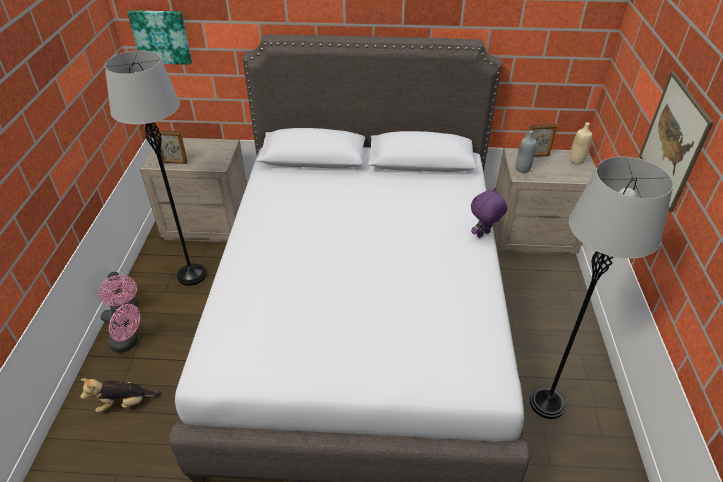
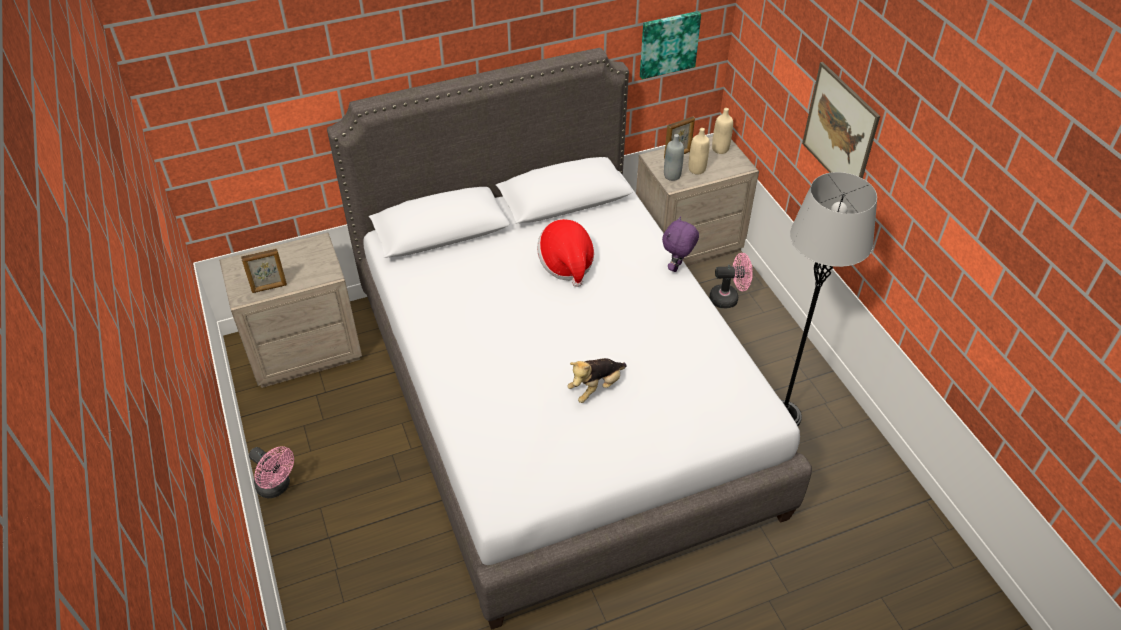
camera: 25 degrees left, 5 degrees up
plush toy [80,378,162,413] -> plush toy moved to [567,358,627,403]
pink fan [101,304,140,353] -> pink fan moved to [709,253,753,308]
grey floor lamp [105,50,206,286] -> none
picture [128,10,192,65] -> picture moved to [640,11,701,79]
none -> hat [537,219,594,287]
none -> beige bottle [689,128,710,175]

